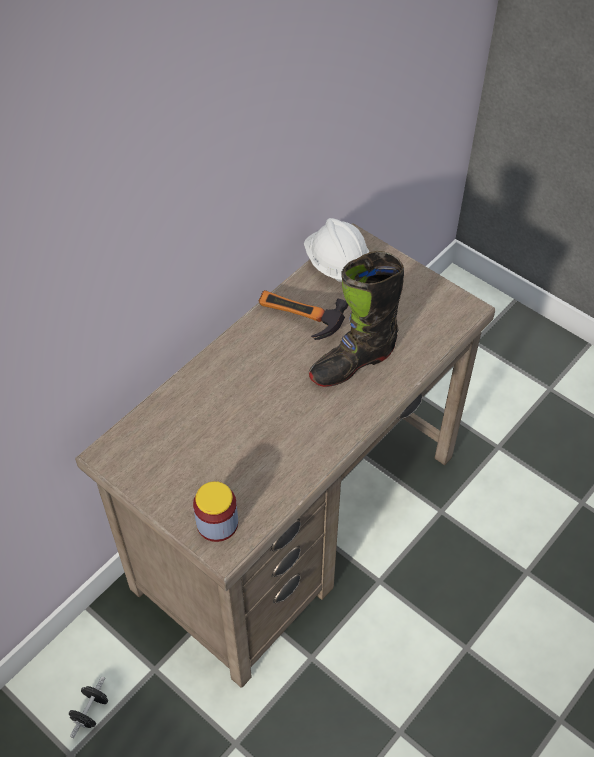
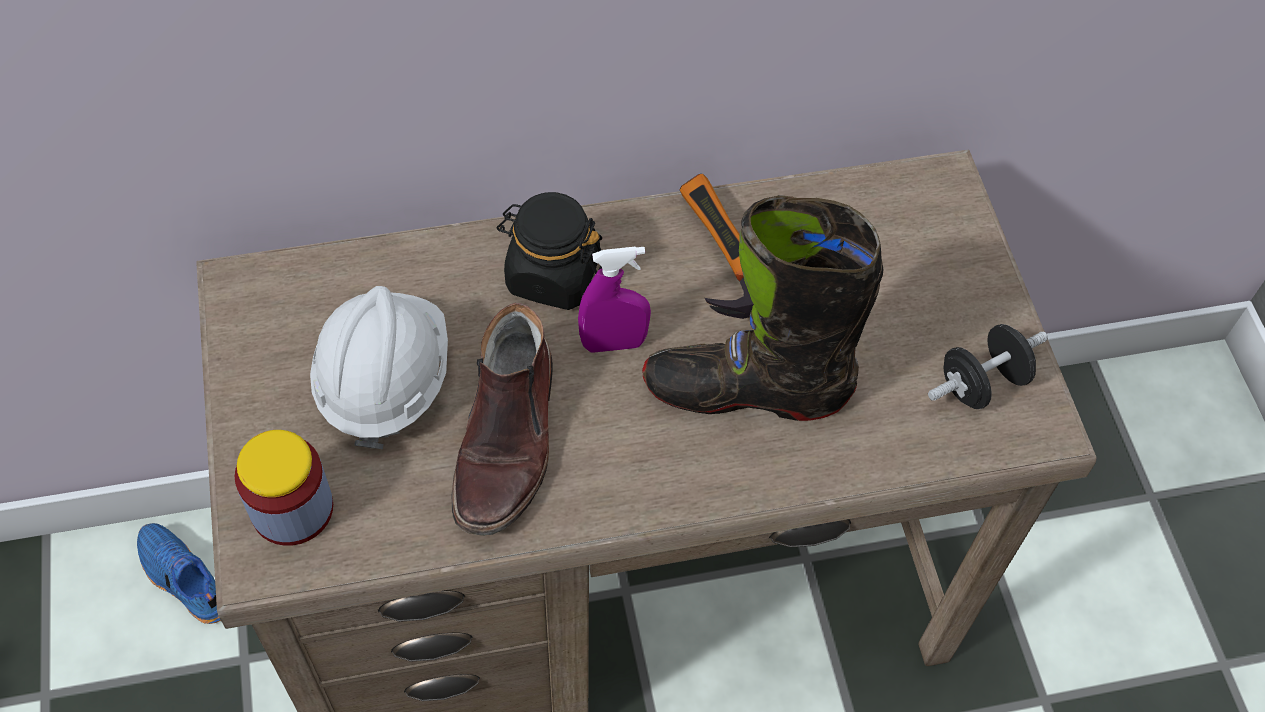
camera: 35 degrees right, 5 degrees up
black dumbbell [69,677,108,738] -> black dumbbell moved to [928,324,1048,409]
white hard hat [304,218,369,282] -> white hard hat moved to [310,286,448,449]
none -> blue shoe [137,523,221,624]
none -> brown boot [452,303,553,536]
none -> black jar [496,192,602,310]
none -> purple spray bottle [578,246,651,353]

